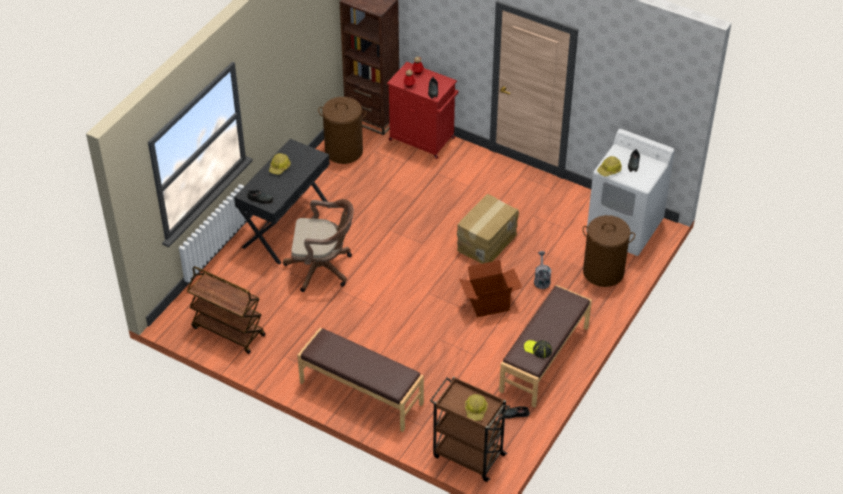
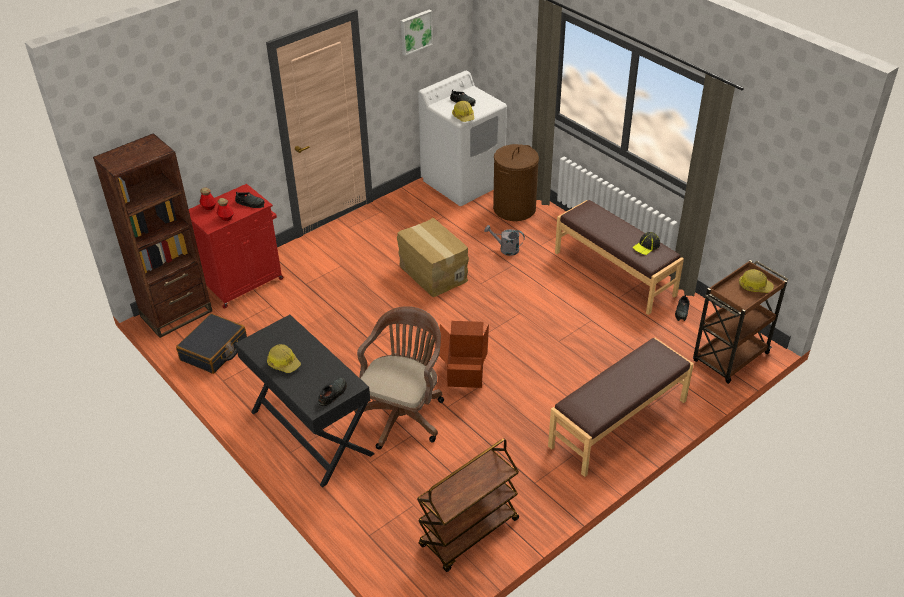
camera: 70 degrees left, 5 degrees down
brown laundry basket [318,97,366,164] -> black suitcase [176,313,247,374]
cardboard box [459,260,522,317] -> cardboard box moved to [439,321,489,388]
none -> picture [401,10,433,56]

